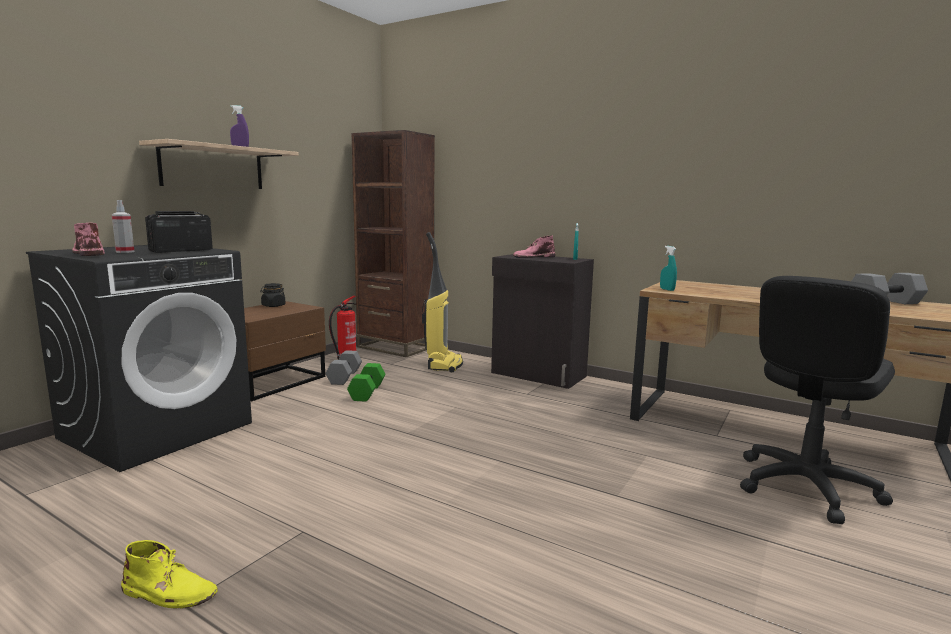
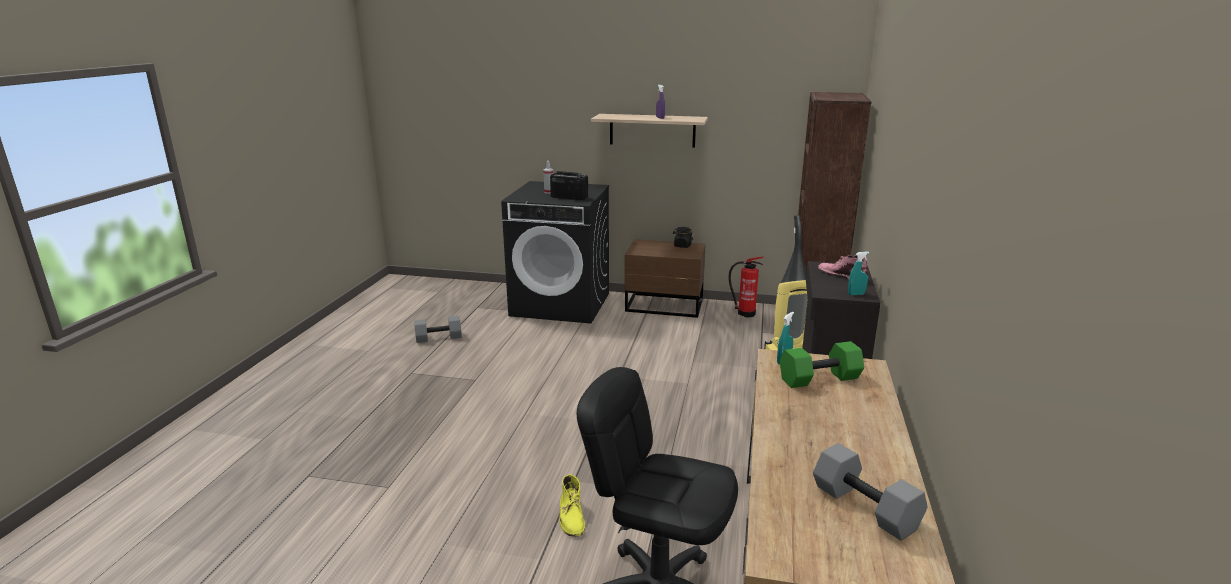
camera: 70 degrees right, 10 degrees up
pink boot [72,223,105,256] -> none
yellow boot [121,540,218,608] -> yellow boot moved to [559,474,585,537]
grey dumbbell [325,350,362,385] -> grey dumbbell moved to [414,316,462,343]
green dumbbell [347,363,385,402] -> green dumbbell moved to [780,341,864,388]

